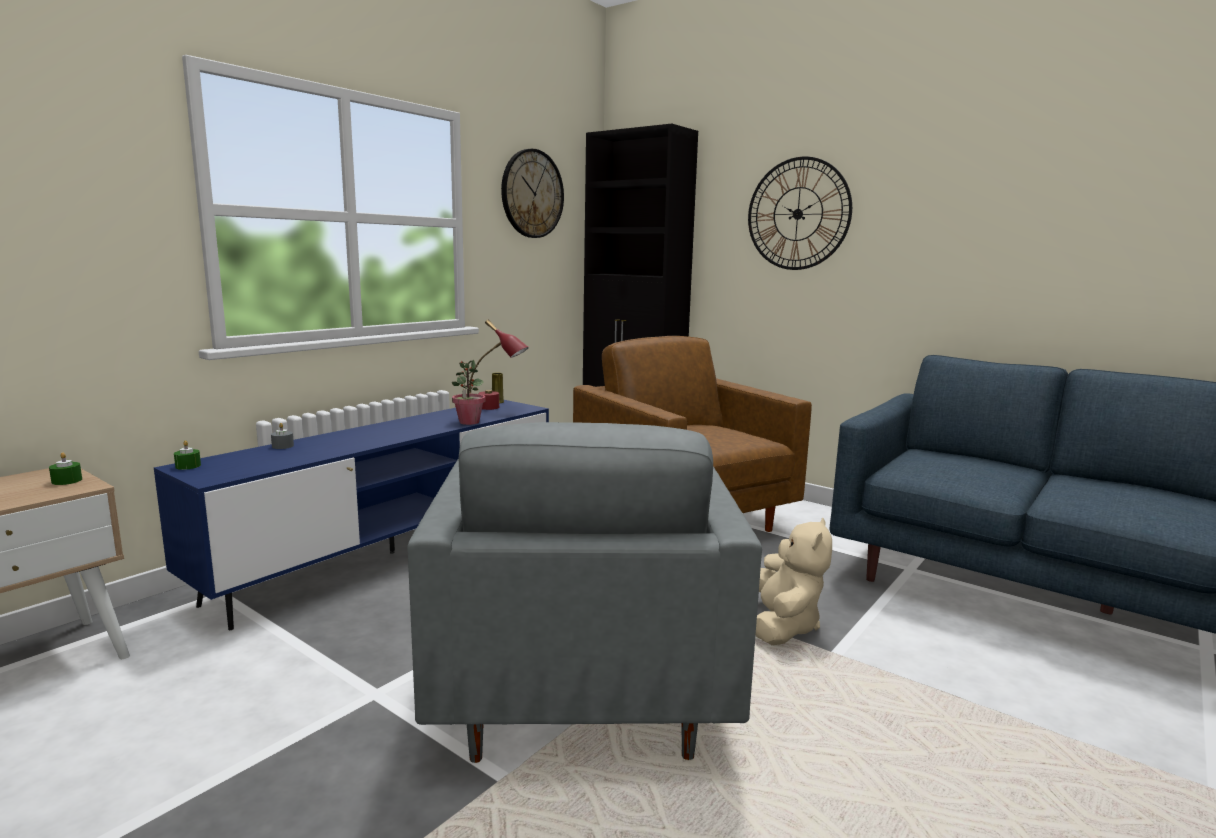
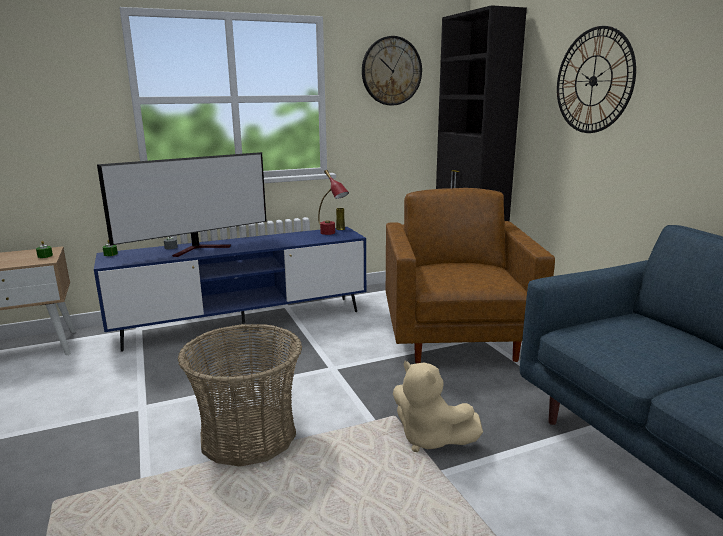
camera: 30 degrees right, 5 degrees up
grey armchair [407,422,762,763] -> basket [178,324,302,467]
potted plant [452,360,486,425] -> none
beige plush toy [756,517,832,645] -> beige plush toy turned 90 degrees clockwise [393,361,483,452]
none -> television [97,152,267,257]

